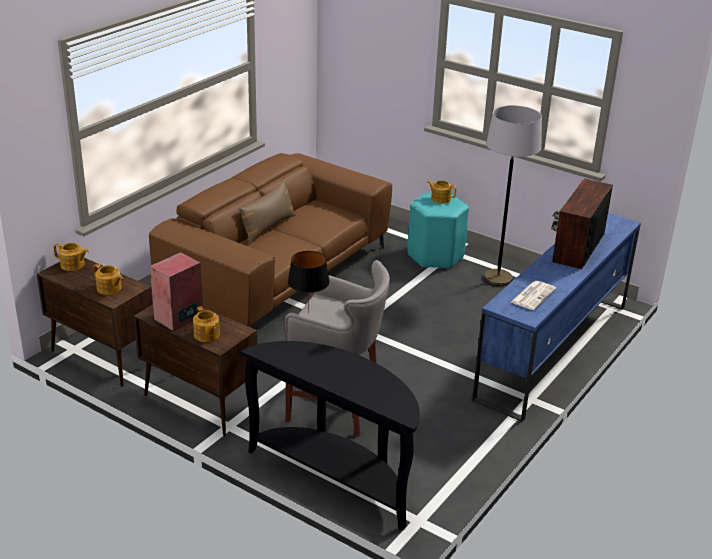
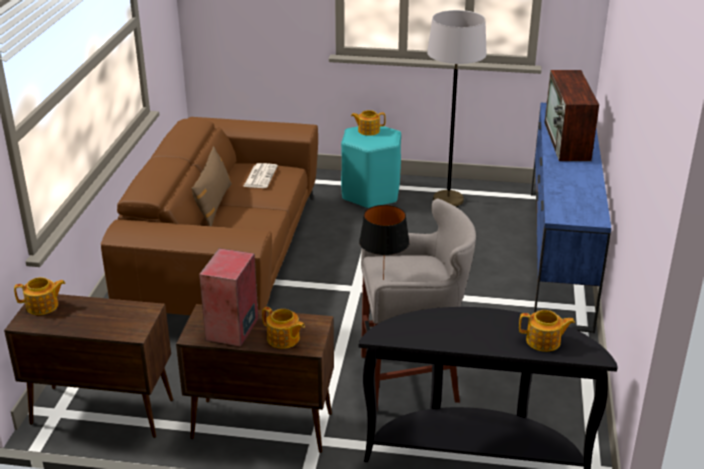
camera: 25 degrees left, 0 degrees up
teapot [93,264,123,295] -> teapot moved to [519,310,575,352]
newspaper [510,281,556,310] -> newspaper moved to [243,163,278,188]

